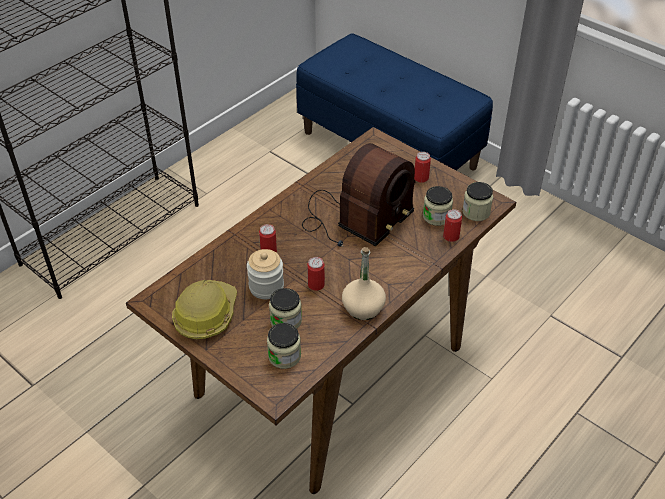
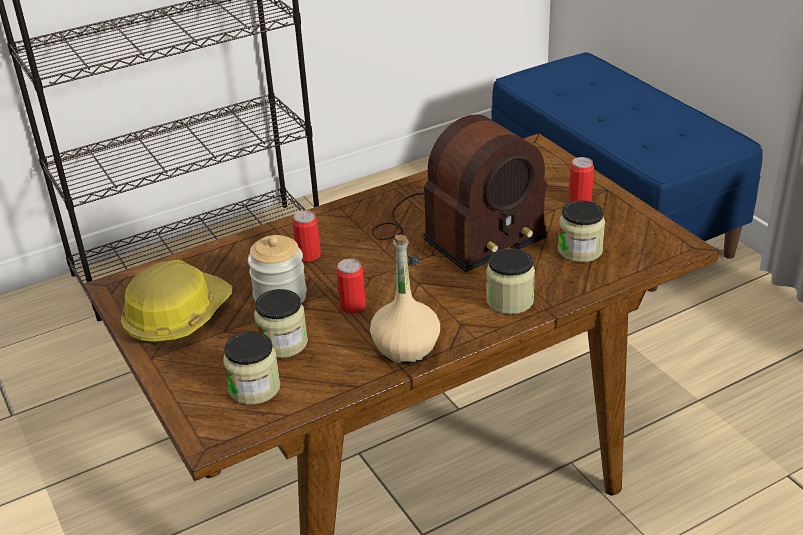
camera: 20 degrees right, 10 degrees down
can [443,209,462,242] -> none
jar [462,182,493,221] -> jar moved to [486,248,535,314]

